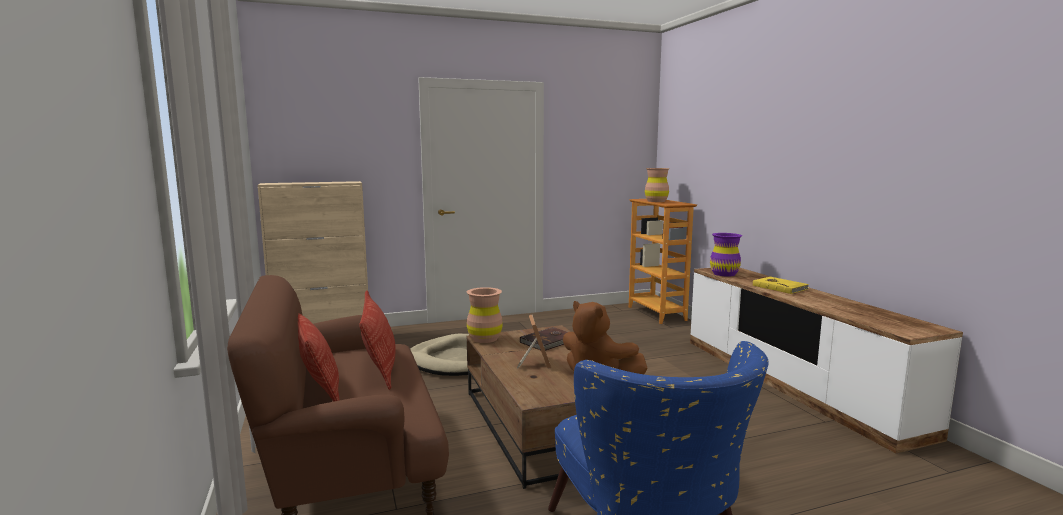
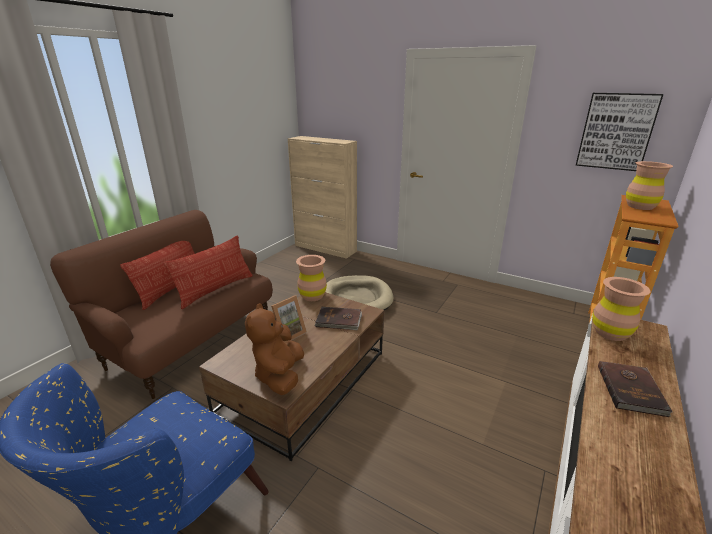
camera: 50 degrees right, 15 degrees up
purple vase [710,233,742,277] -> brown vase [593,277,651,341]
yellow book [753,277,809,294] -> brown book [598,361,673,417]
none -> picture [576,93,664,171]

